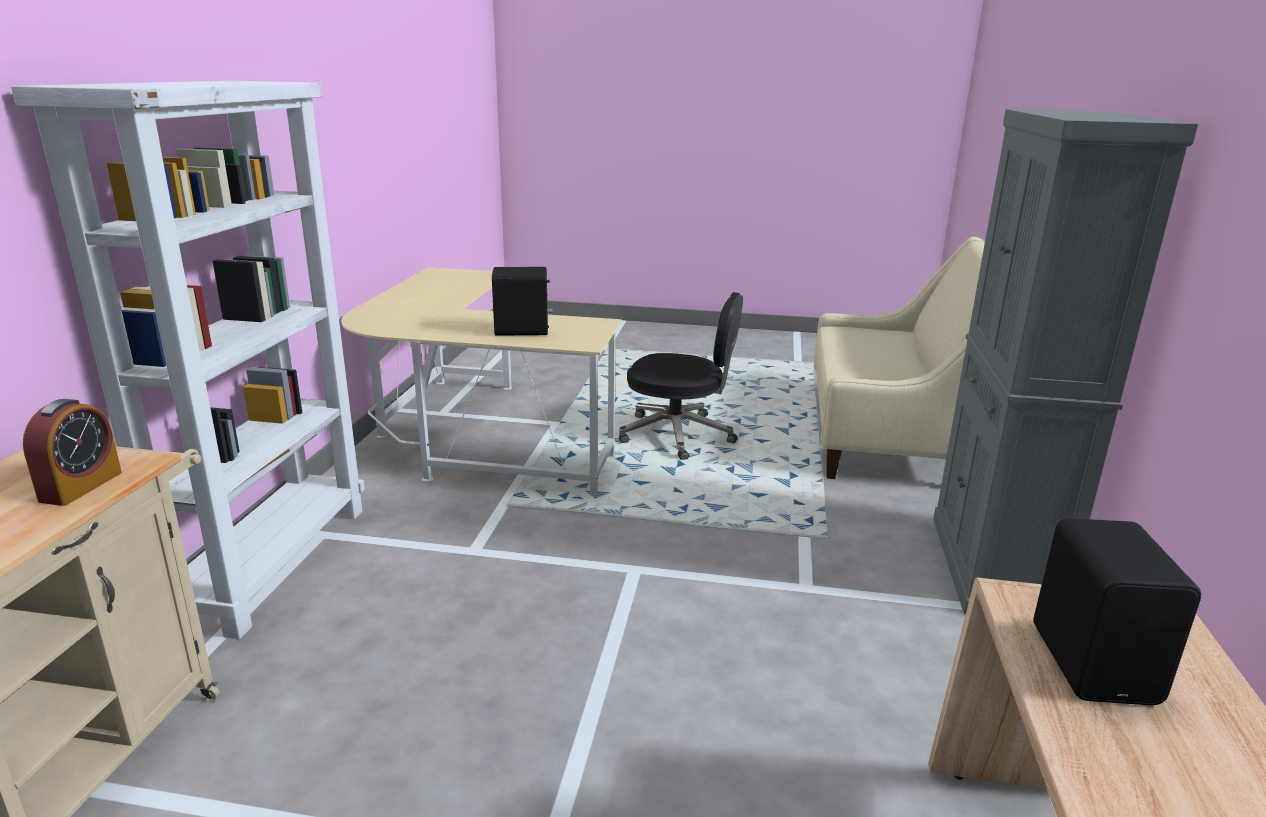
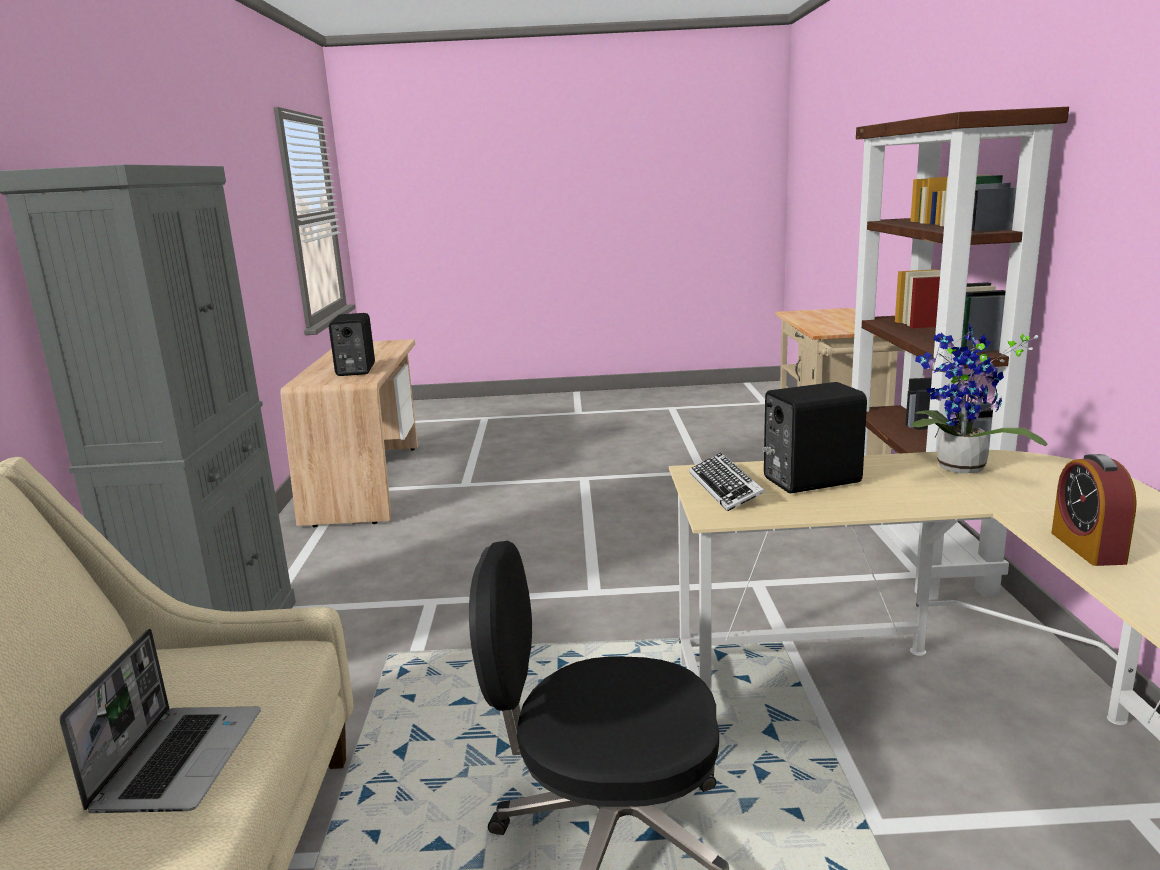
camera: 170 degrees right, 5 degrees down
white bookcase [11,81,365,639] -> brown bookcase [852,107,1069,600]
alarm clock [23,399,122,506] -> alarm clock moved to [1052,454,1137,566]
none -> laptop [59,629,261,813]
none -> keyboard [689,453,765,512]
none -> potted plant [911,324,1048,473]

